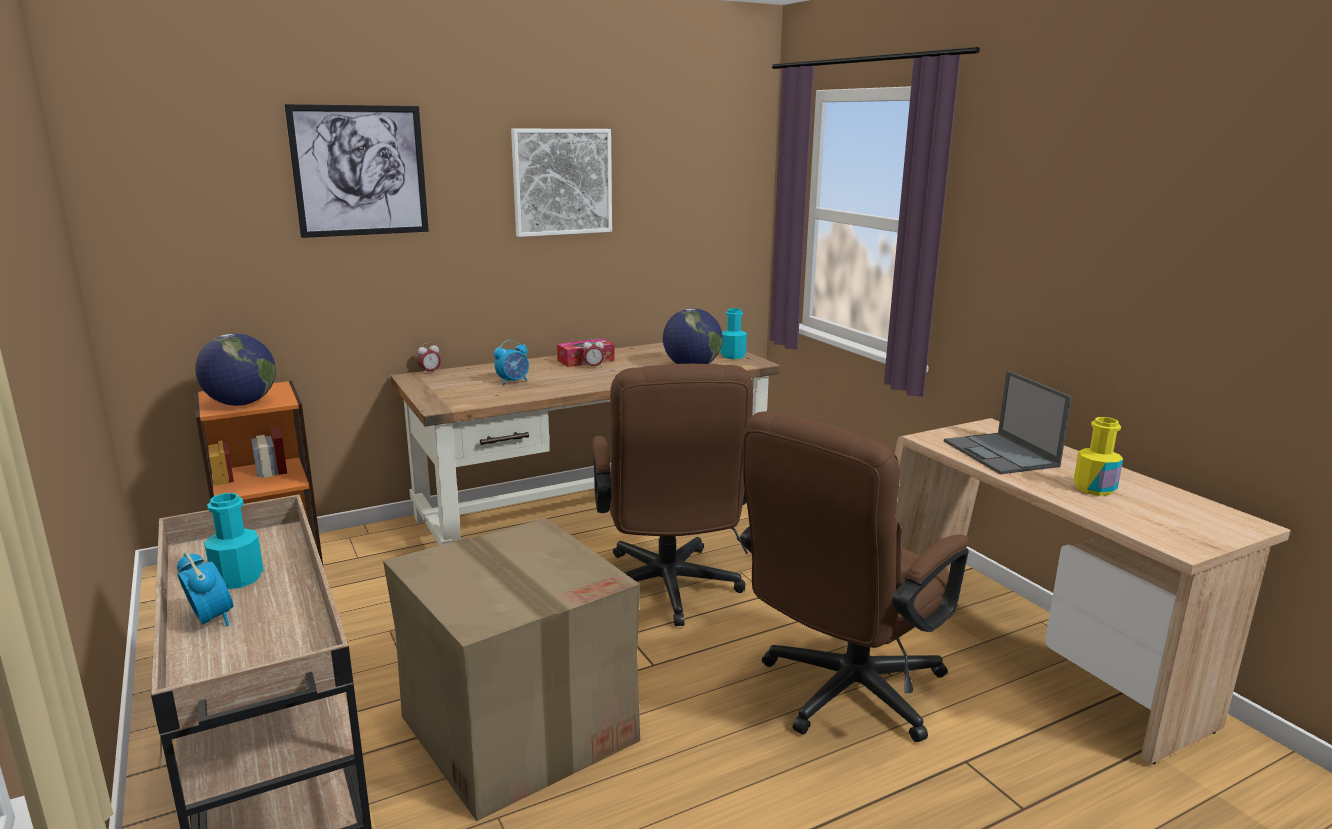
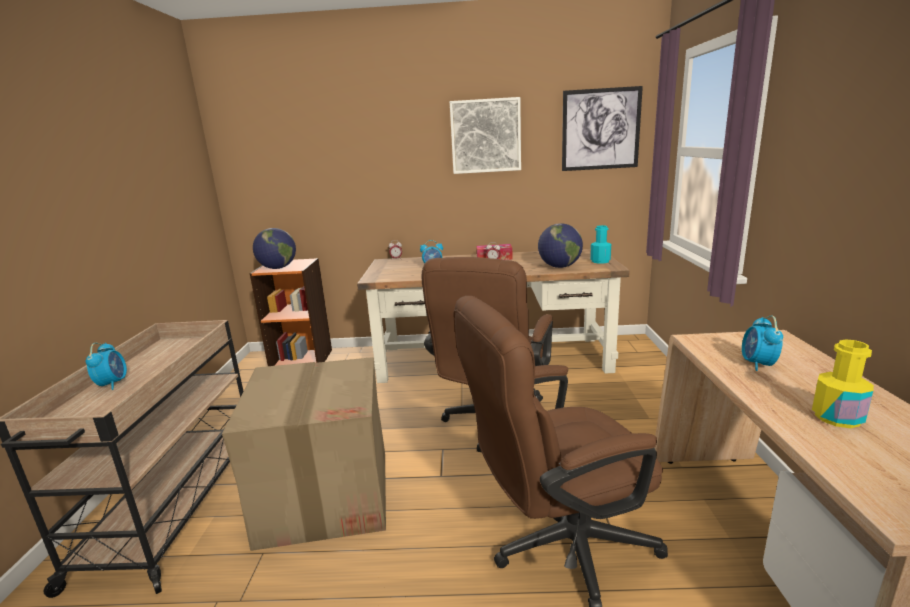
camera: 30 degrees right, 0 degrees up
turquoise bottle [204,493,264,589] -> none
picture [285,104,429,238] -> picture moved to [562,86,643,171]
laptop [944,371,1072,474] -> alarm clock [742,316,783,371]

